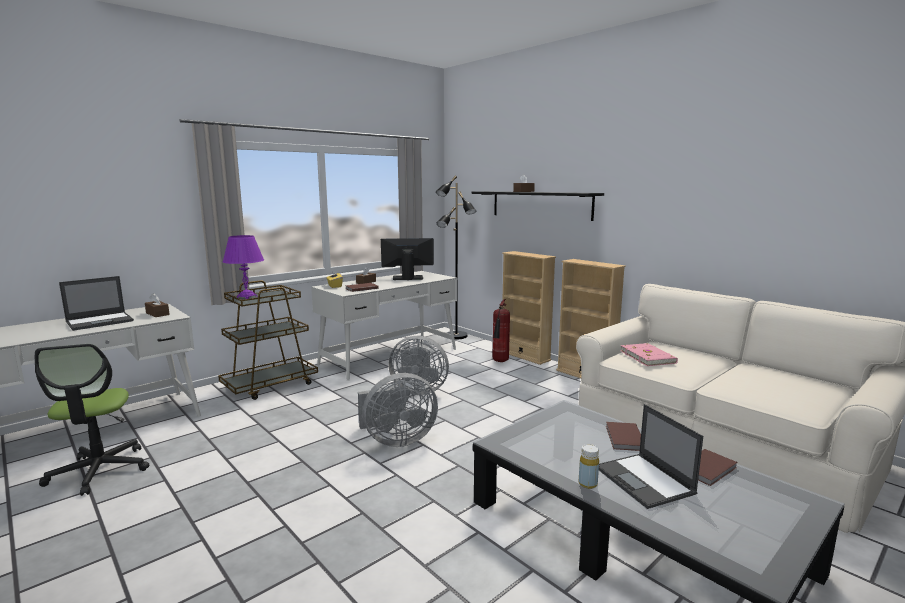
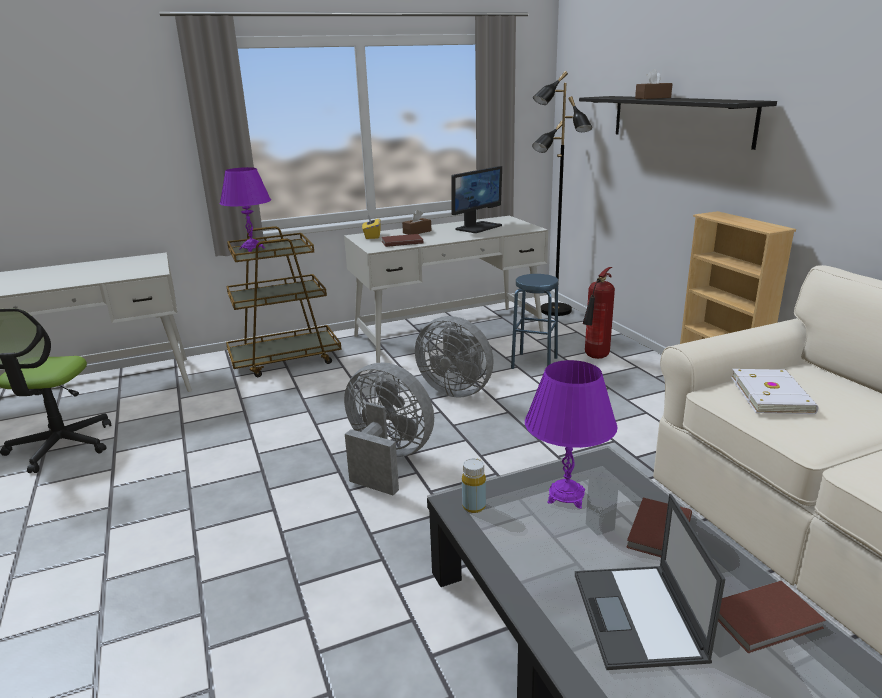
camera: 20 degrees right, 10 degrees up
laptop [59,276,134,331] -> none
brown tissue box [145,293,170,317] -> none
grey fan [358,373,438,447] -> grey fan turned 150 degrees counterclockwise [344,362,434,495]
monitor [381,238,434,280] -> monitor turned 120 degrees clockwise [451,166,502,233]
beige bookcase [502,251,556,365] -> none
yellow bottle [579,444,599,489] -> yellow bottle moved to [462,458,486,513]
pink book [620,343,678,366] -> white book [731,369,818,414]
none -> blue stool [511,274,558,369]
none -> purple table lamp [525,360,618,509]

